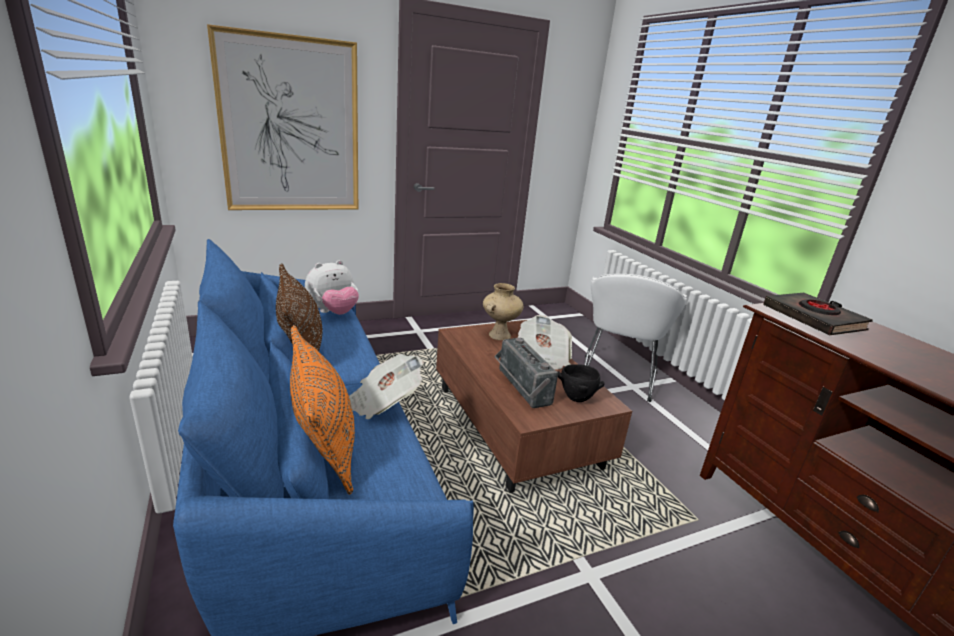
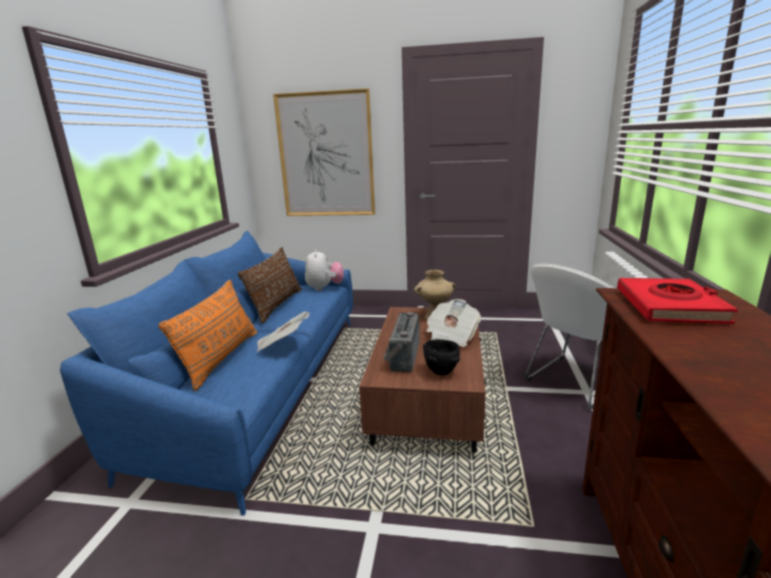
camera: 35 degrees right, 5 degrees down
plush toy [305,260,359,315] -> plush toy turned 90 degrees counterclockwise [305,249,344,291]
black book [763,293,873,335] -> red book [617,278,738,324]

